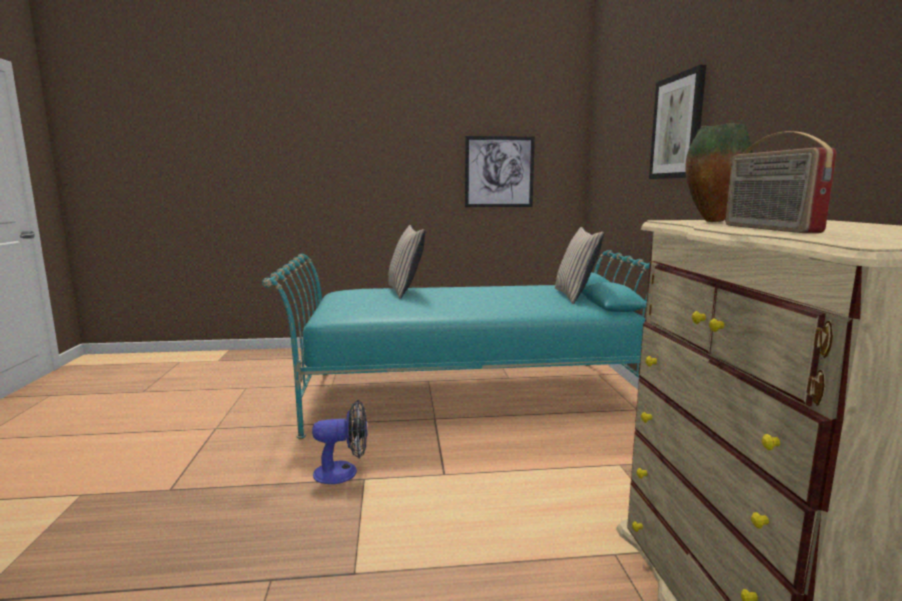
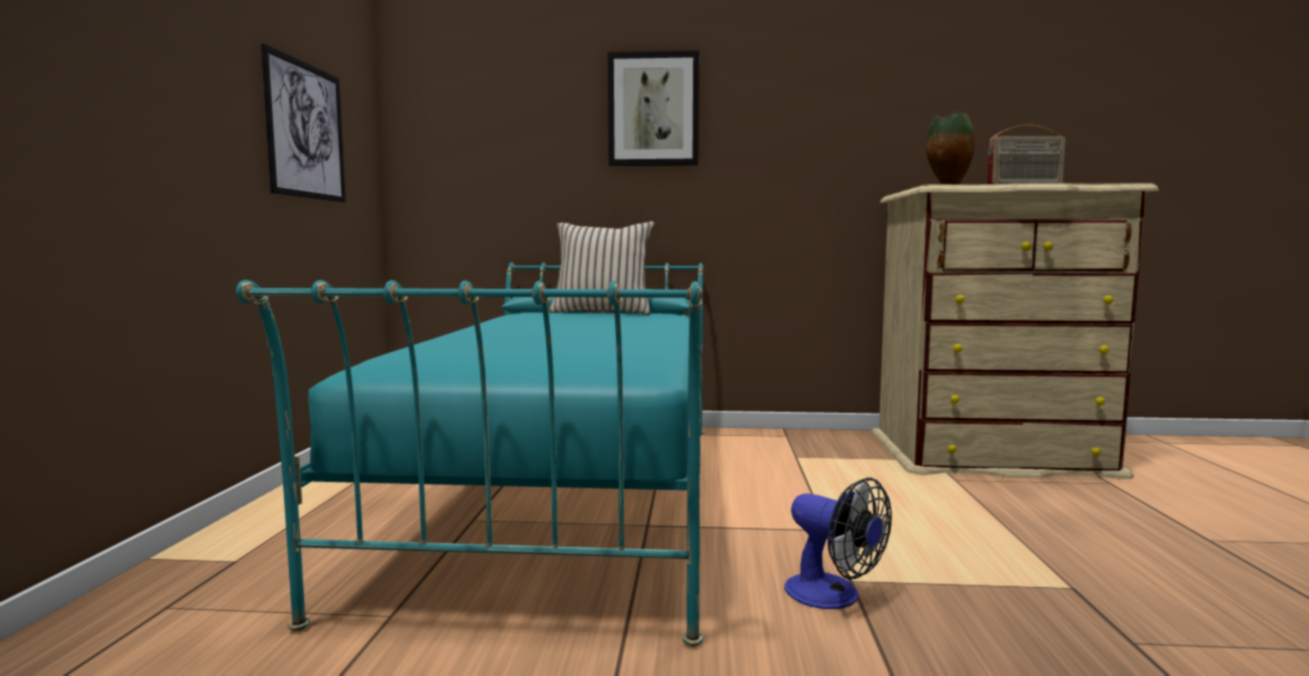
camera: 80 degrees left, 5 degrees down
fan [312,400,367,484] -> fan turned 135 degrees clockwise [784,478,892,609]
beige pillow [388,225,425,299] -> none

